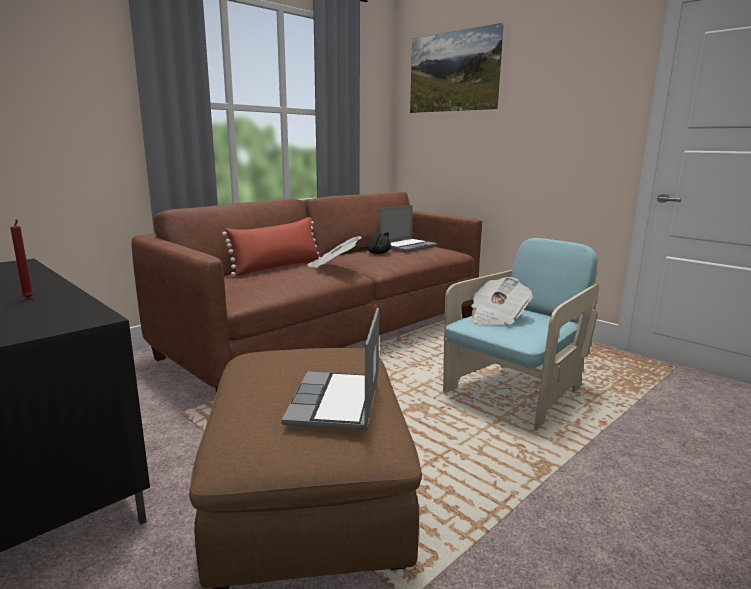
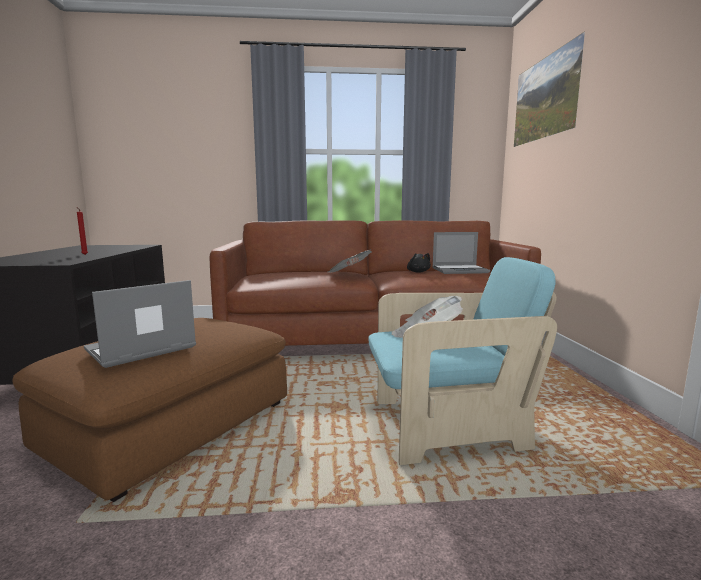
camera: 40 degrees right, 5 degrees down
red pillow [222,217,321,276] -> none

